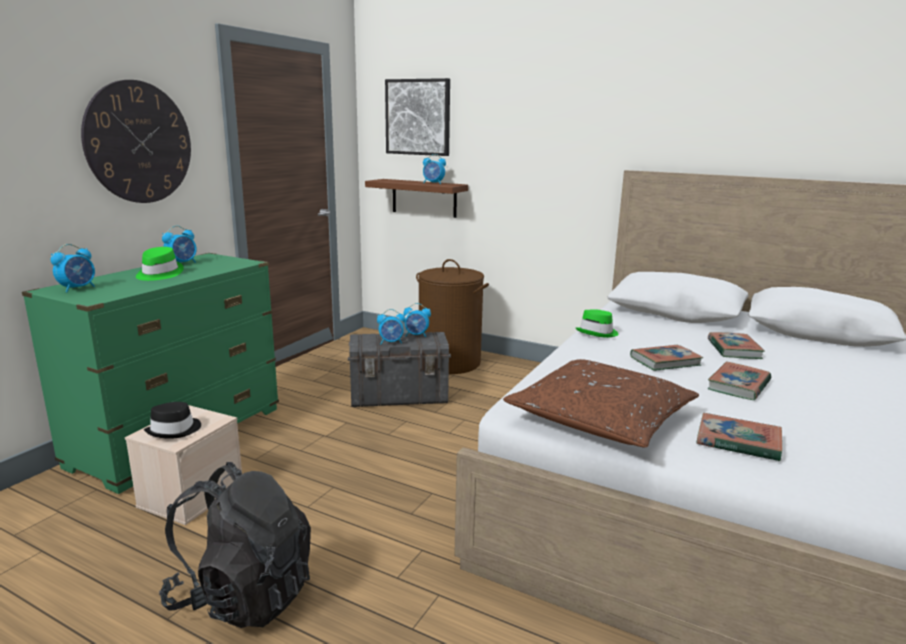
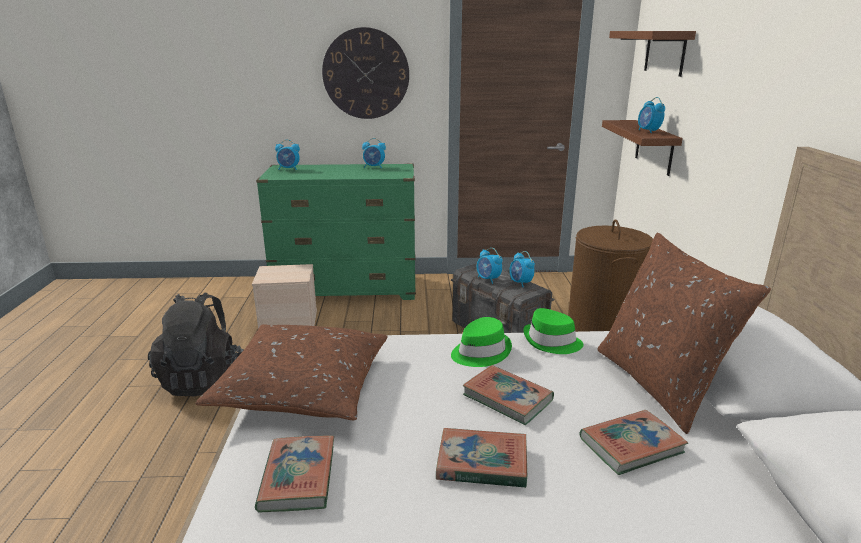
camera: 60 degrees right, 5 degrees up
green hat [136,247,184,281] -> green hat moved to [451,317,512,367]
black hat [144,402,201,439] -> none
picture [385,78,450,156] -> brown shelf [609,31,696,77]
none -> brown pillow [598,233,771,434]

